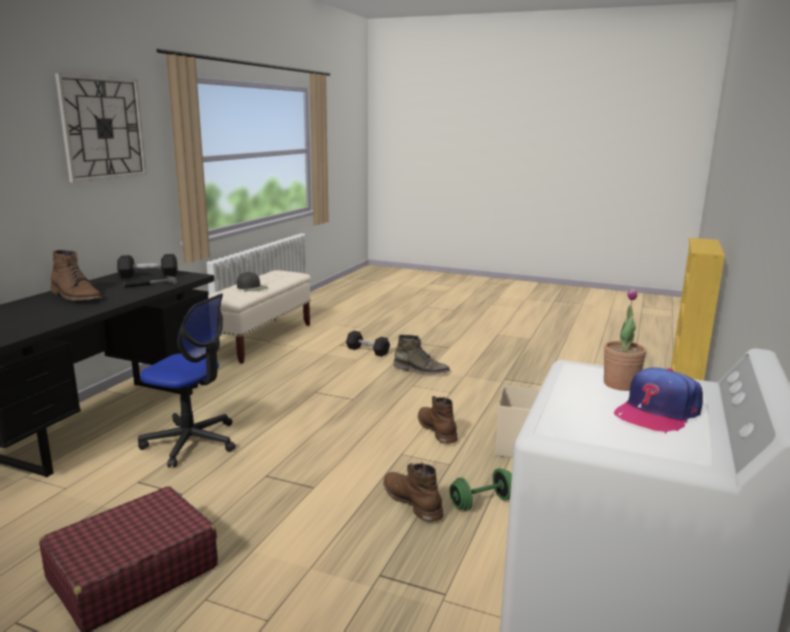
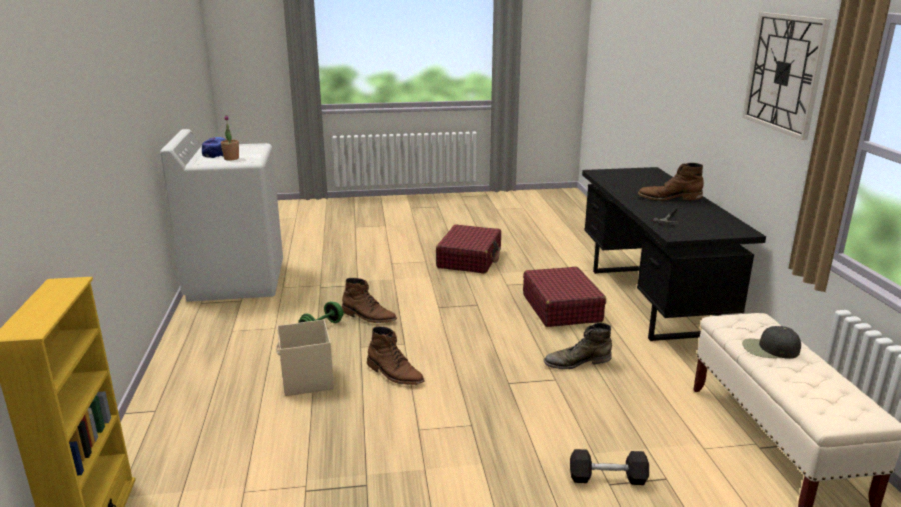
camera: 150 degrees right, 5 degrees up
black dumbbell [117,254,178,278] -> none
office chair [138,294,236,468] -> red suitcase [523,267,606,327]
green boot [393,335,450,374] -> green boot moved to [544,323,612,369]

